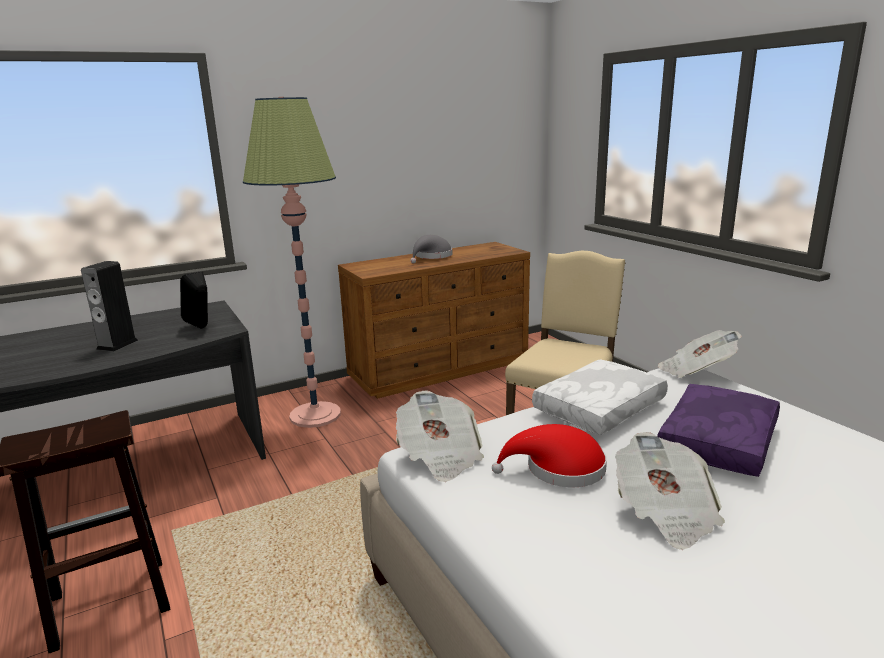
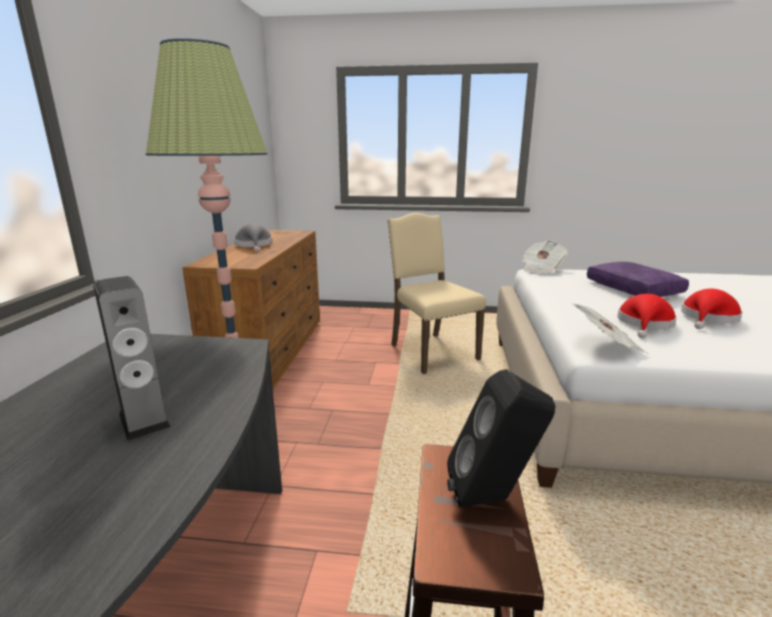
camera: 55 degrees left, 0 degrees up
black speaker [180,271,208,328] -> black speaker moved to [447,369,555,508]
white pillow [532,359,668,435] -> none
newspaper [615,432,725,550] -> red hat [681,289,743,329]

